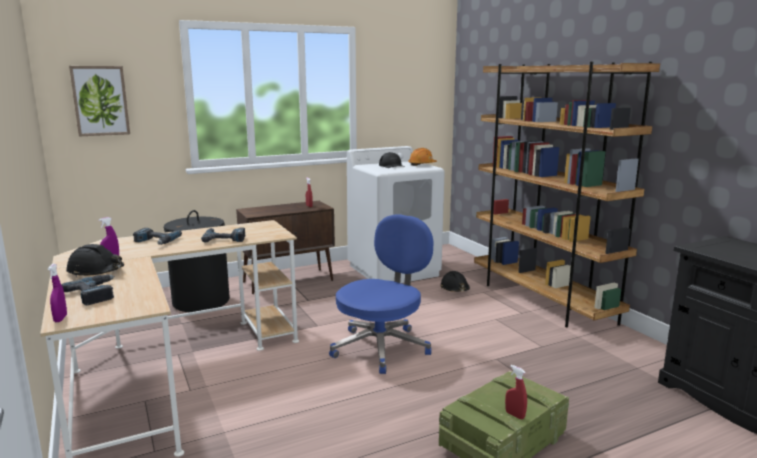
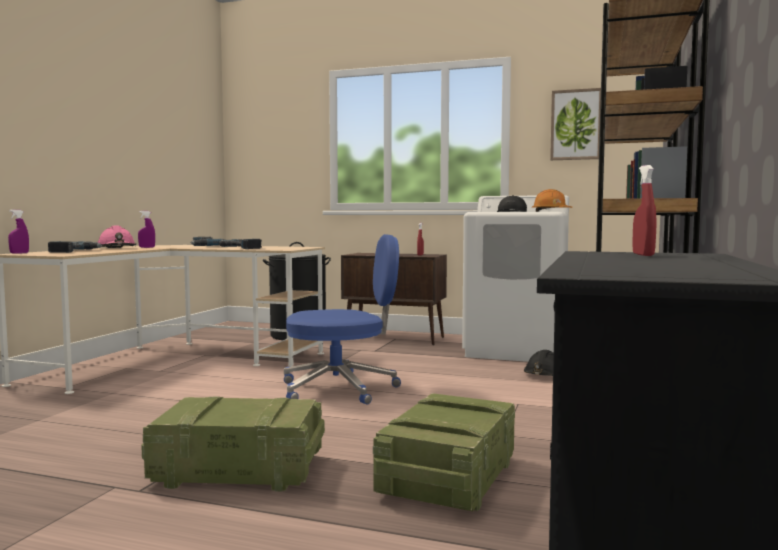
camera: 45 degrees right, 10 degrees down
black hard hat [66,244,124,277] -> pink hard hat [98,225,136,248]
picture [69,66,130,136] -> picture moved to [550,88,601,160]
red spray bottle [505,365,527,419] -> red spray bottle moved to [632,165,656,256]
none -> crate [373,393,515,511]

